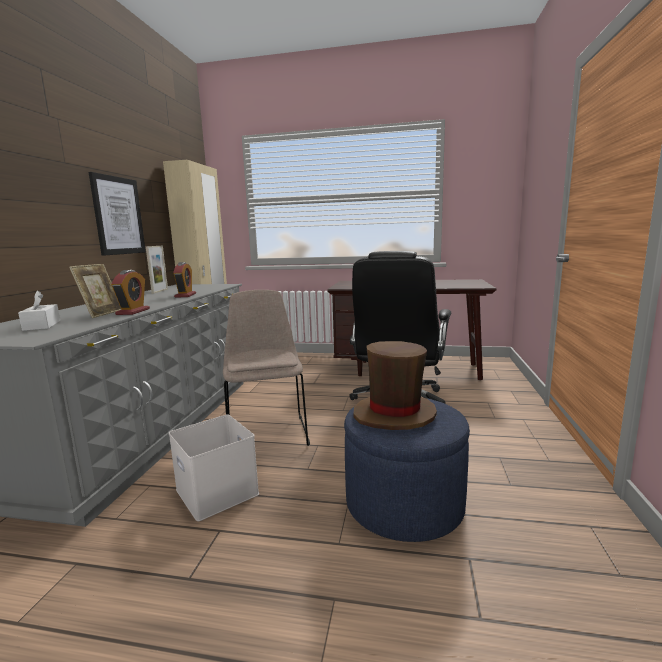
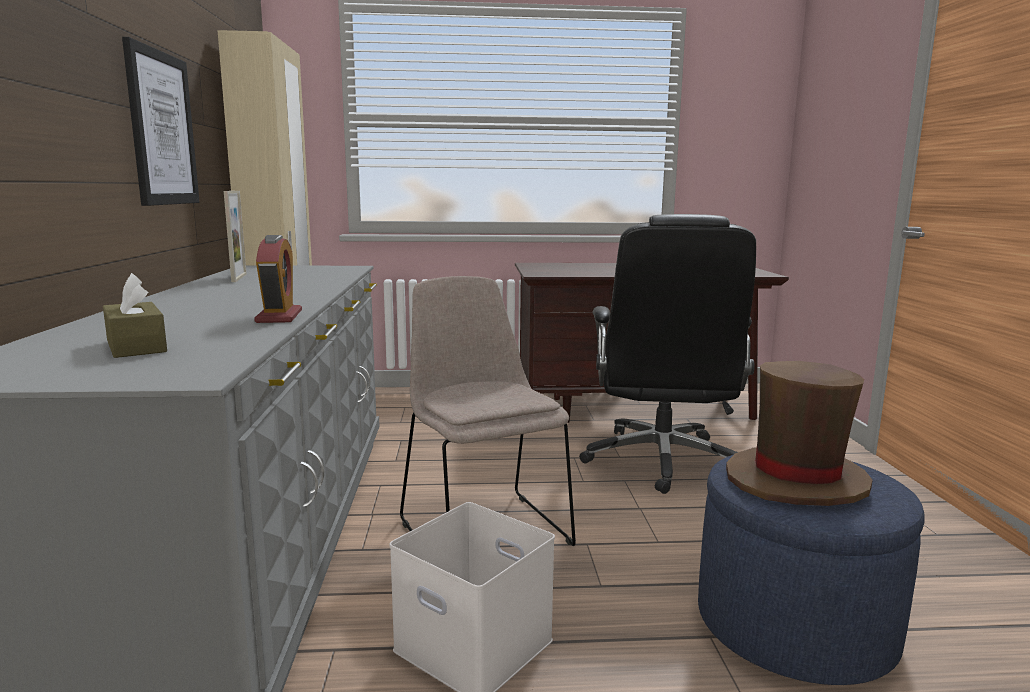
camera: 15 degrees left, 0 degrees up
white tissue box [18,290,60,331] -> brown tissue box [103,273,167,358]
picture frame [69,264,121,318] -> none
alarm clock [173,262,196,298] -> none

